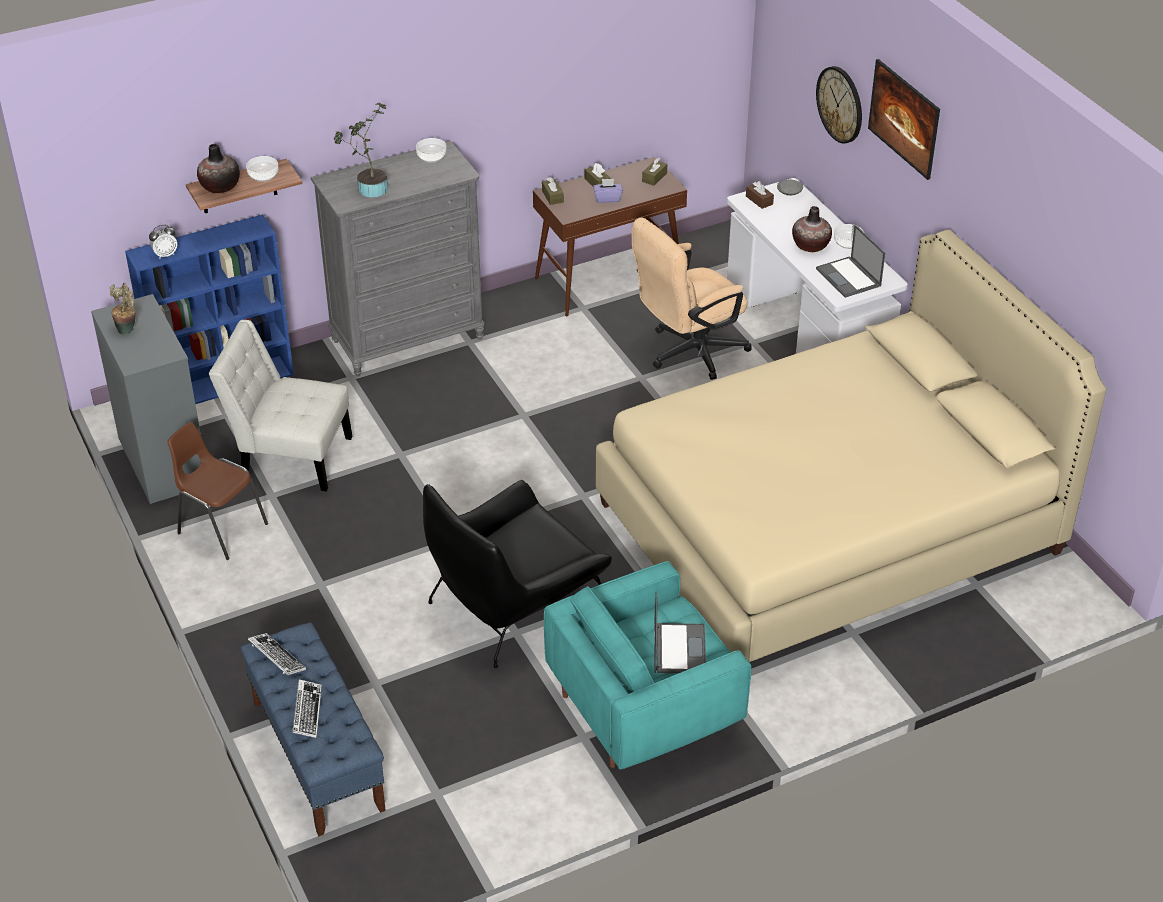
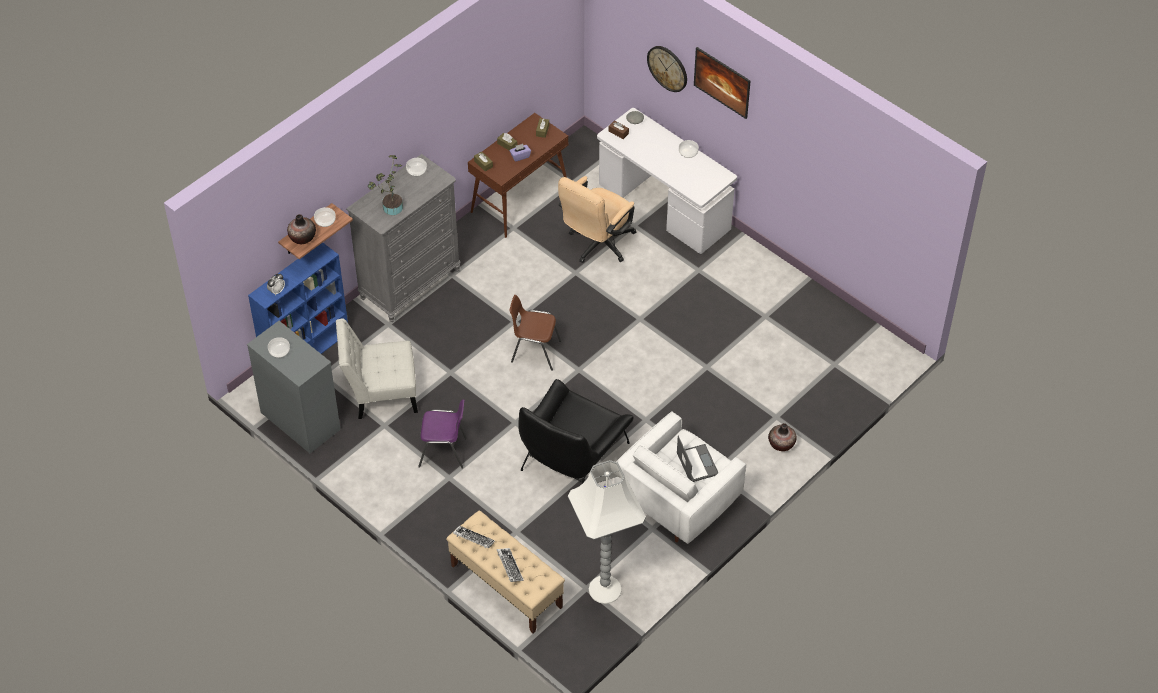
camera: 20 degrees left, 10 degrees up
potted plant [110,283,136,335] -> bowl [268,337,290,358]
brown chair [167,422,268,560] -> brown chair moved to [509,295,561,371]
blue bench [241,622,386,836] -> beige bench [446,510,565,634]
turquoise armchair [544,561,751,769] -> white armchair [614,412,746,544]
beige bed [596,230,1106,662] -> none
vase [792,206,832,252] -> vase moved to [768,423,797,451]
laptop [816,225,885,298] -> none
none -> purple chair [418,400,467,469]
none -> white floor lamp [568,460,646,604]

